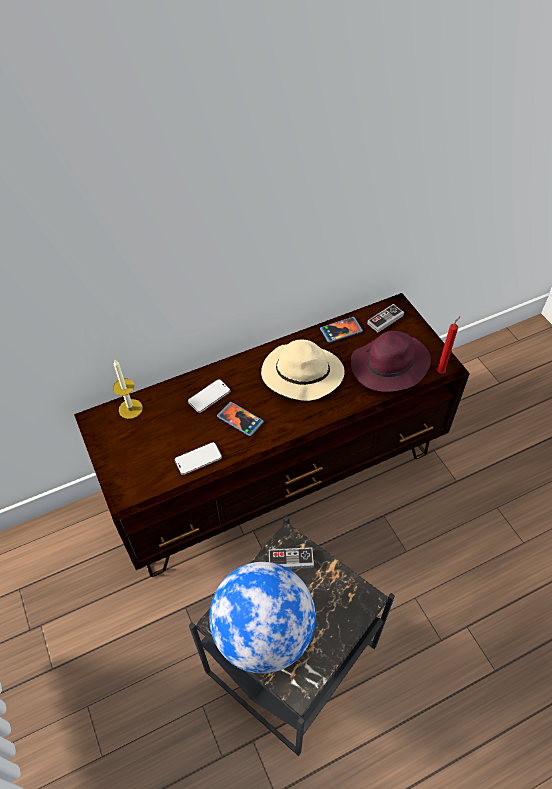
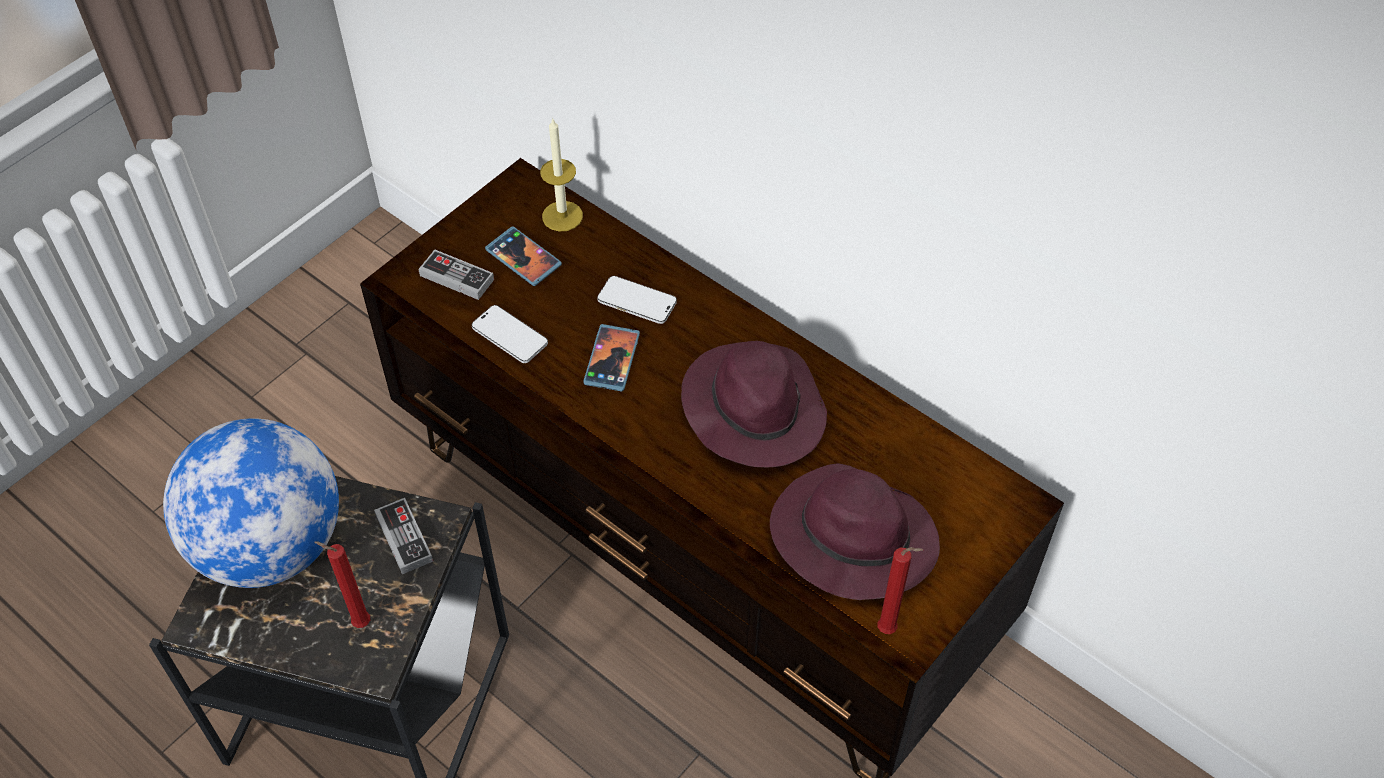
camera: 65 degrees right, 0 degrees up
beige hat [261,339,345,401] -> purple hat [681,341,827,467]
phone [320,317,363,343] -> phone moved to [485,226,562,286]
game controller [367,304,404,332] -> game controller moved to [418,250,494,300]
none -> red candle [314,541,370,628]

